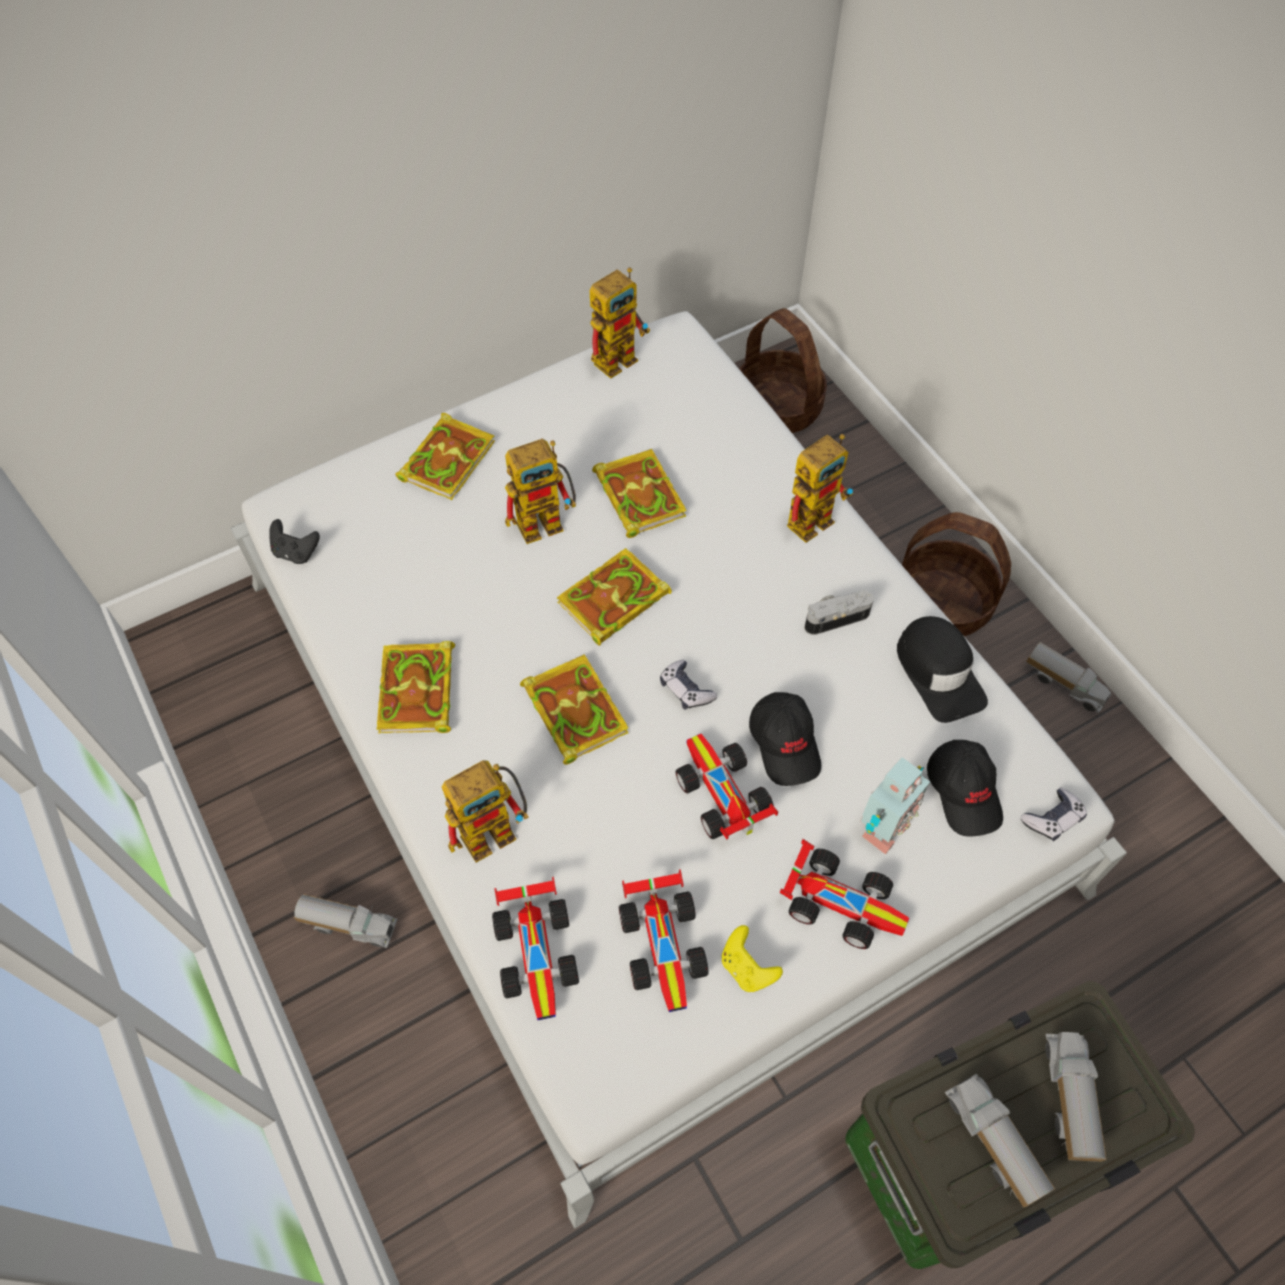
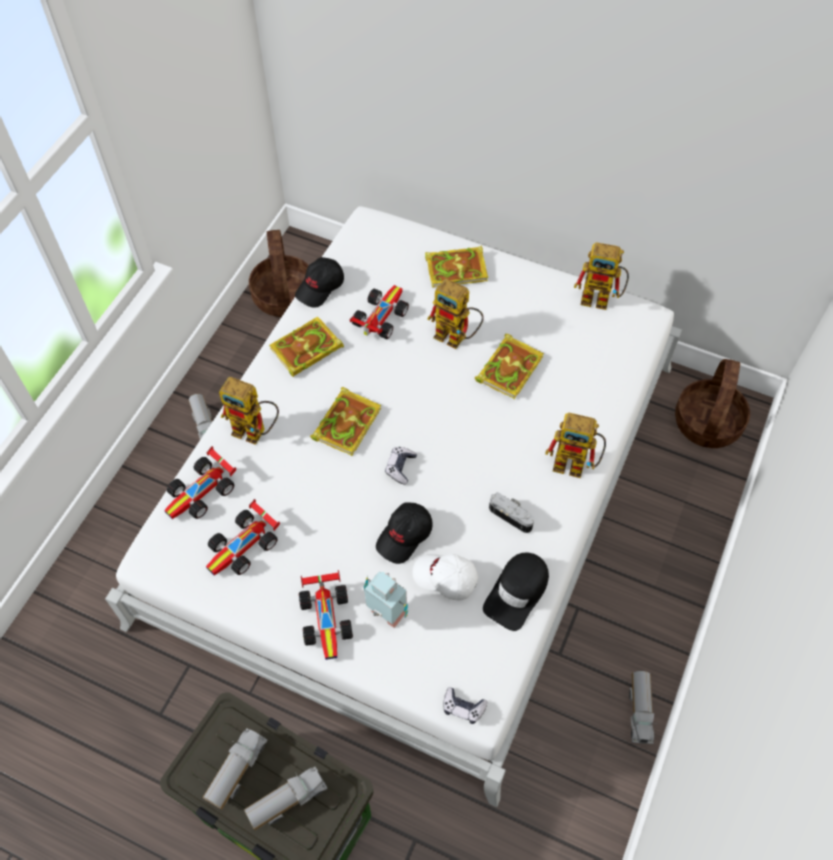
camera: 55 degrees right, 0 degrees up
black game controller [269,519,320,564] -> none
book [557,548,672,646] -> none
toy car [676,734,778,839] -> toy car moved to [350,285,409,339]
yellow game controller [722,925,783,992] -> none
toy robot [860,757,930,854] -> toy robot turned 150 degrees counterclockwise [364,571,408,628]
basket [902,512,1011,636] -> basket moved to [249,230,309,317]
black cap [927,740,1003,837] -> black cap moved to [295,257,344,308]
none -> white cap [413,554,478,600]

